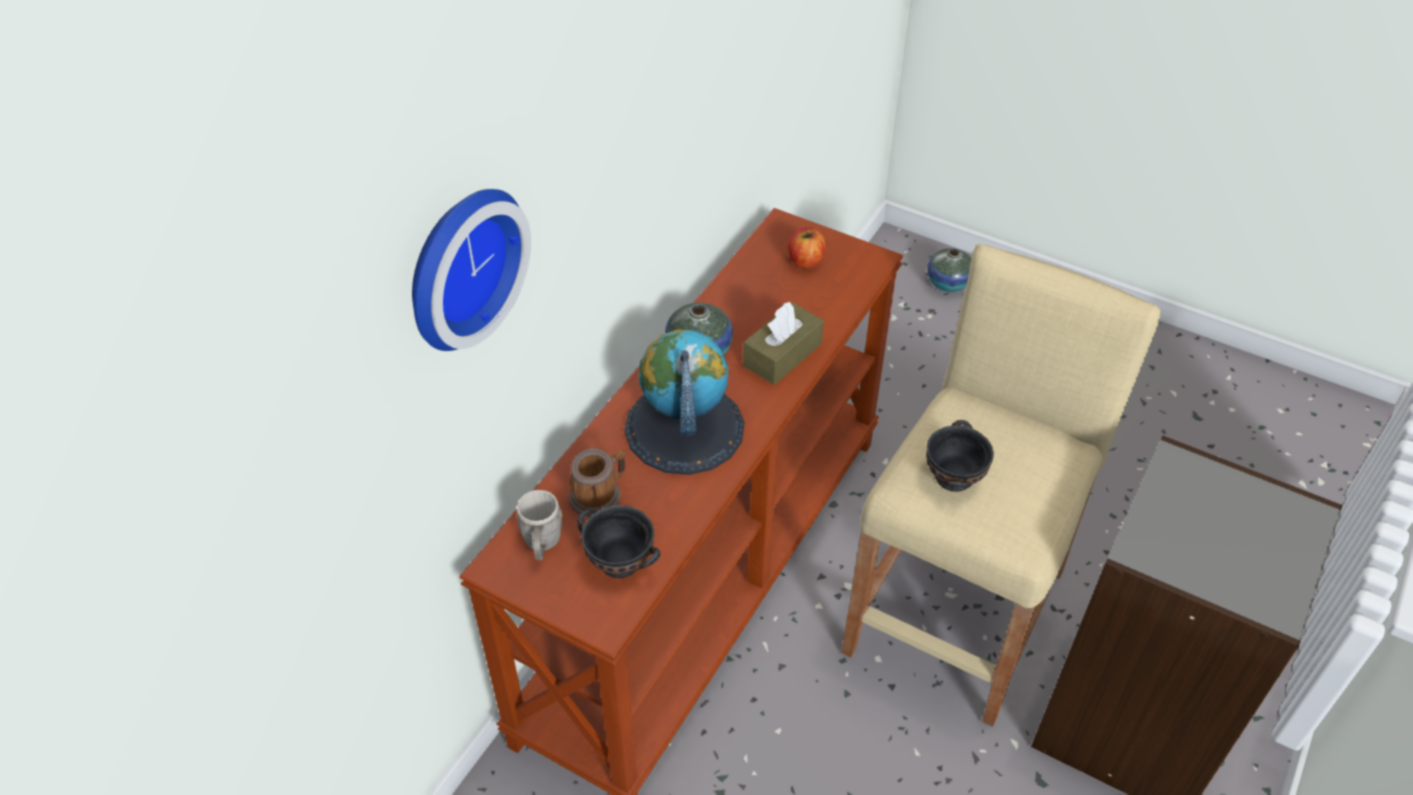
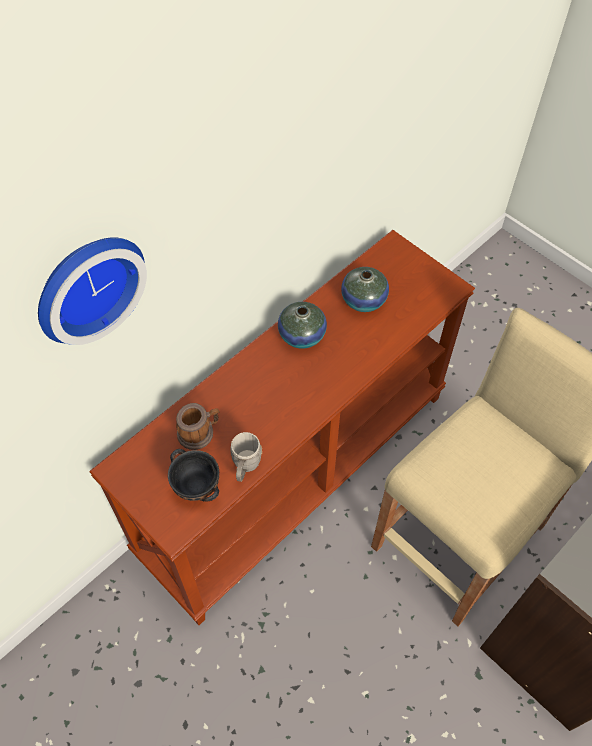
camera: 15 degrees right, 10 degrees up
grey mug [517,490,563,560] -> grey mug moved to [231,432,262,482]
globe [625,329,744,475] -> none
brown tissue box [743,302,824,385] -> none
apple [788,227,826,269] -> none
black bowl [926,420,994,492] -> none
vase [927,248,971,292] -> vase moved to [341,267,389,312]

